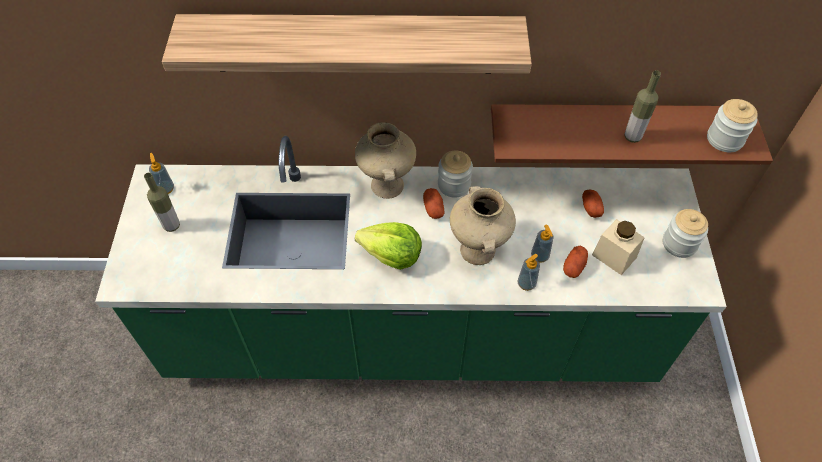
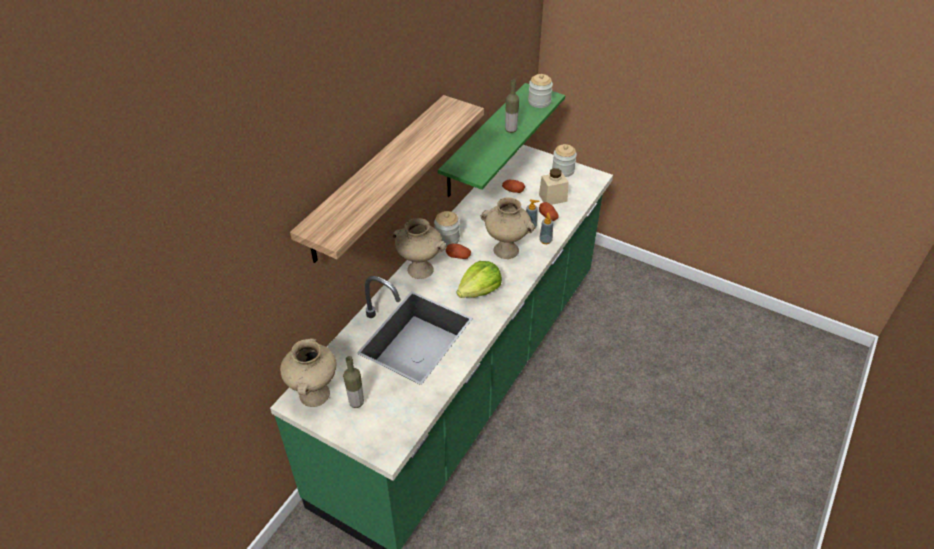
camera: 60 degrees left, 10 degrees down
soap dispenser [149,153,174,194] -> beige vase [280,339,337,407]
brown shelf [491,104,773,165] -> green shelf [438,83,565,197]

